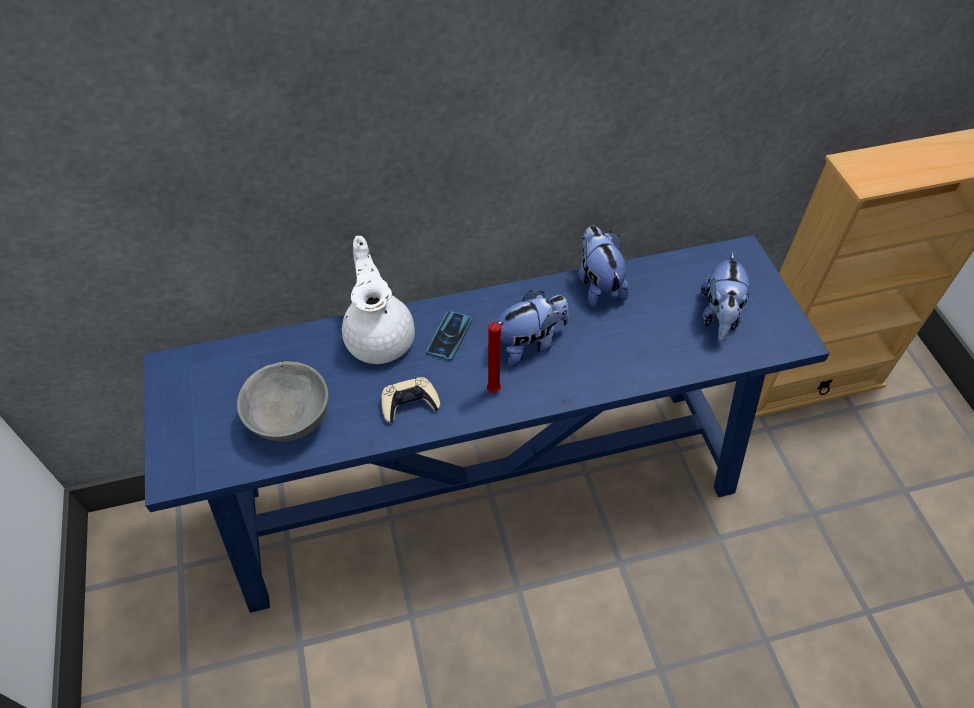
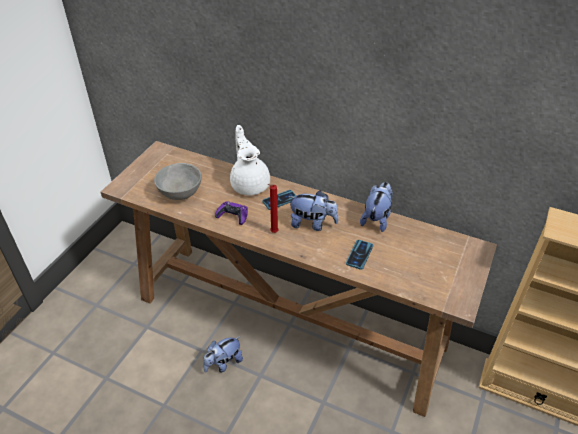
camera: 40 degrees right, 10 degrees down
blue console table [144,235,830,613] -> brown console table [100,141,497,417]
white teapot [342,236,415,364] -> white teapot turned 45 degrees counterclockwise [230,125,270,195]
beige game controller [381,377,440,423] -> purple game controller [215,201,248,225]
plush toy [701,252,751,341] -> plush toy moved to [203,336,243,373]
none -> phone [346,240,373,270]

